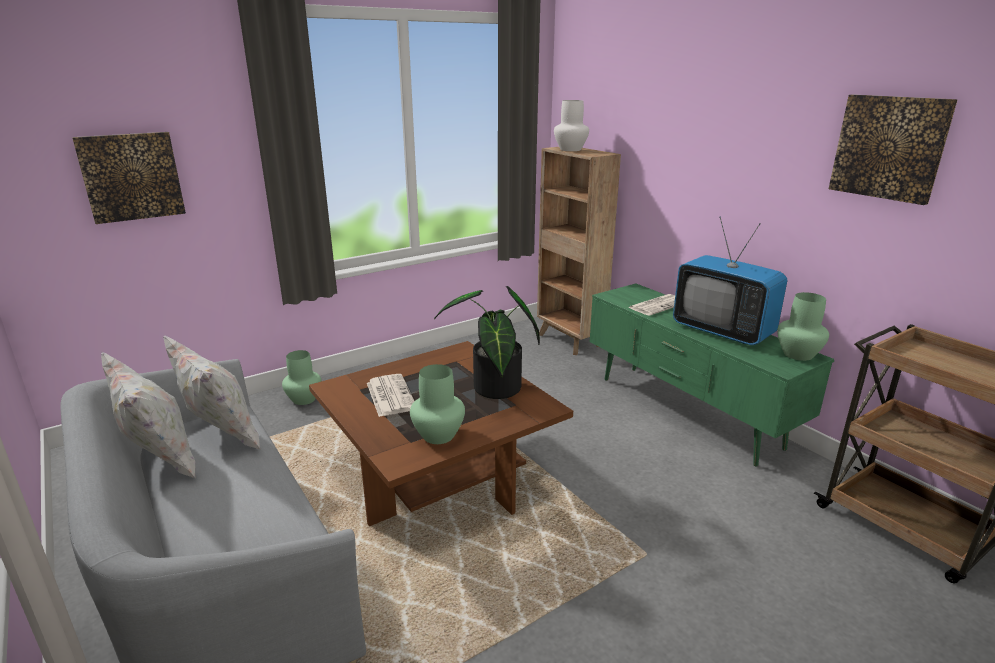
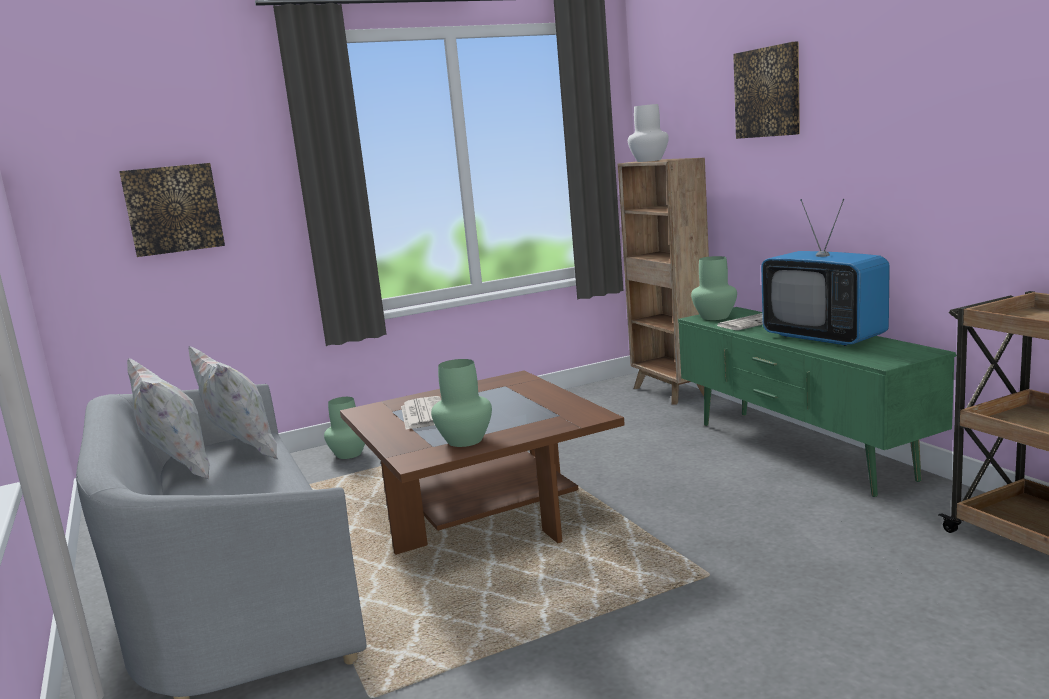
camera: 10 degrees right, 10 degrees down
potted plant [434,286,540,399] -> none
green vase [777,292,829,361] -> green vase moved to [691,256,737,320]
picture [829,94,957,205] -> picture moved to [733,41,800,139]

